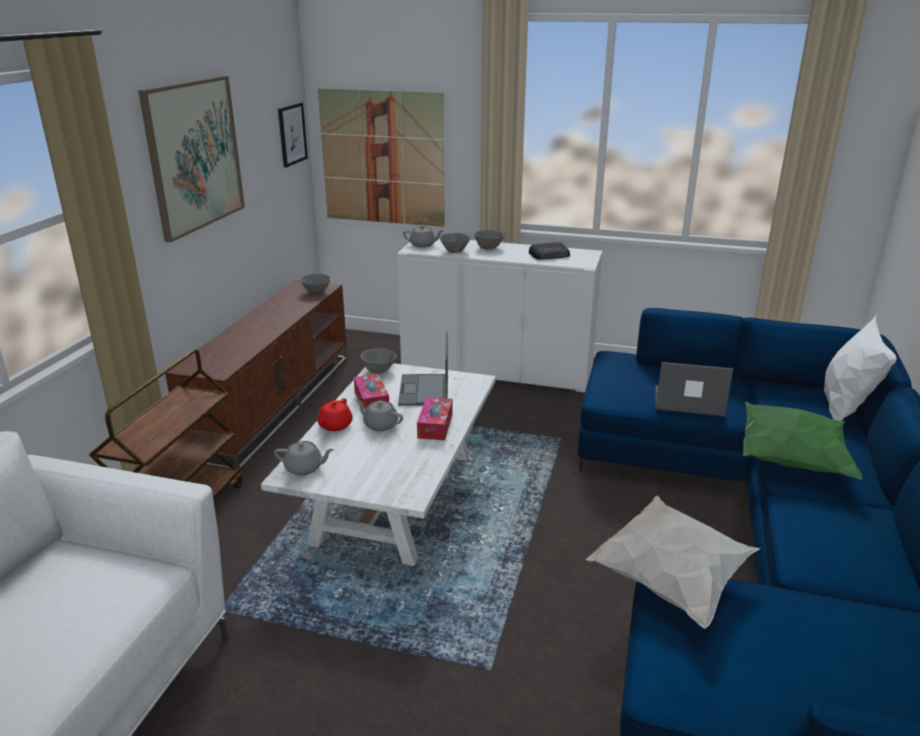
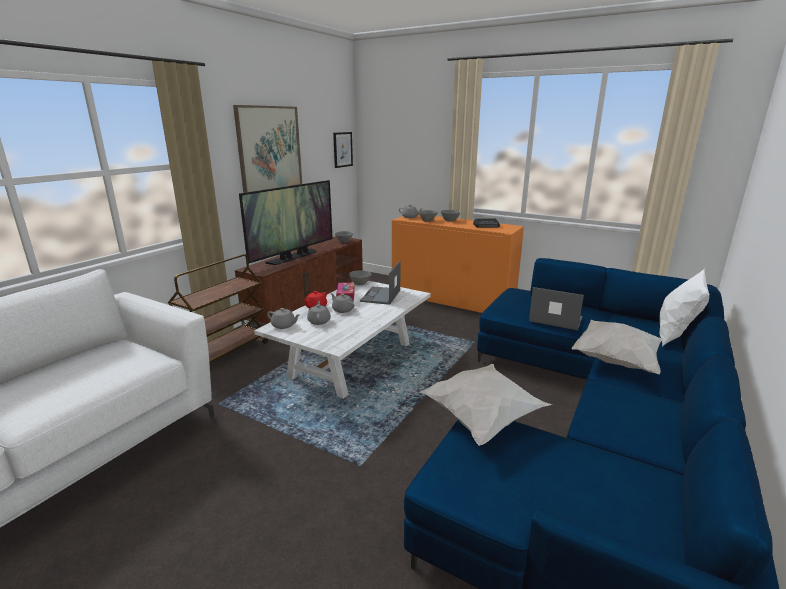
camera: 15 degrees right, 5 degrees down
picture [318,88,445,227] -> none
white cabinet [397,237,602,393] -> orange cabinet [392,215,524,313]
tissue box [417,397,453,440] -> none
green pillow [743,402,862,480] -> white pillow [571,320,664,374]
none -> television [239,180,333,265]
none -> grey teapot [307,301,331,325]

